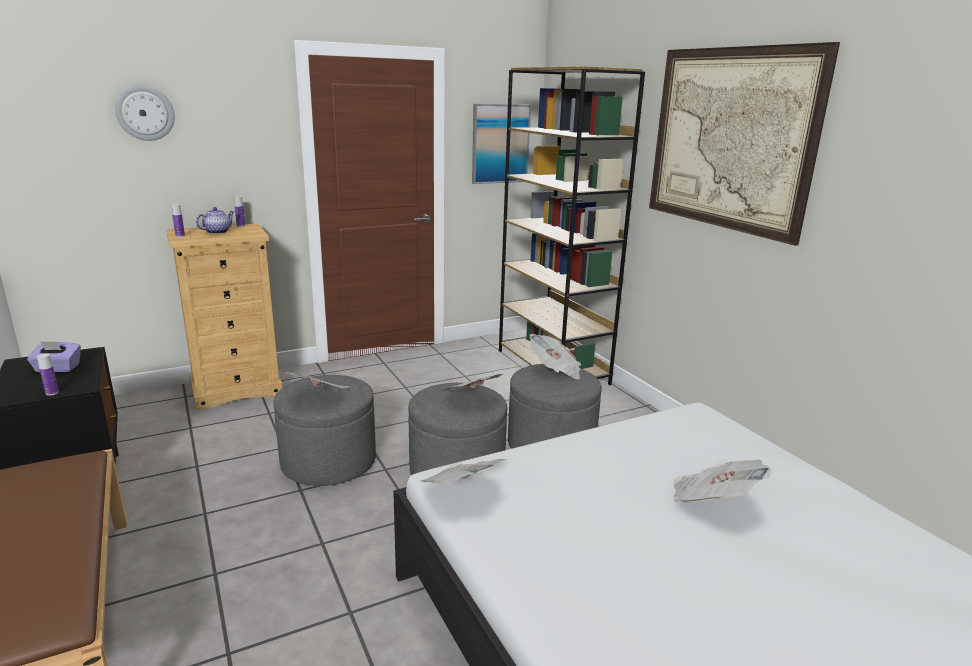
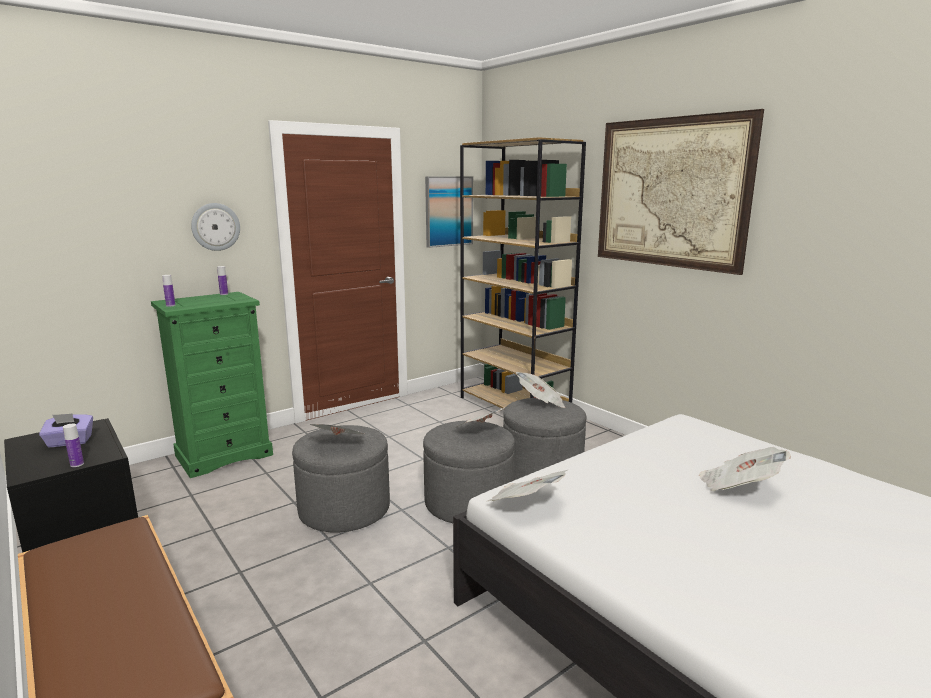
camera: 10 degrees left, 5 degrees down
wall clock [115,85,175,141] -> wall clock moved to [191,203,240,251]
beige dresser [166,224,282,410] -> green dresser [151,292,273,478]
teapot [196,207,235,234] -> none

